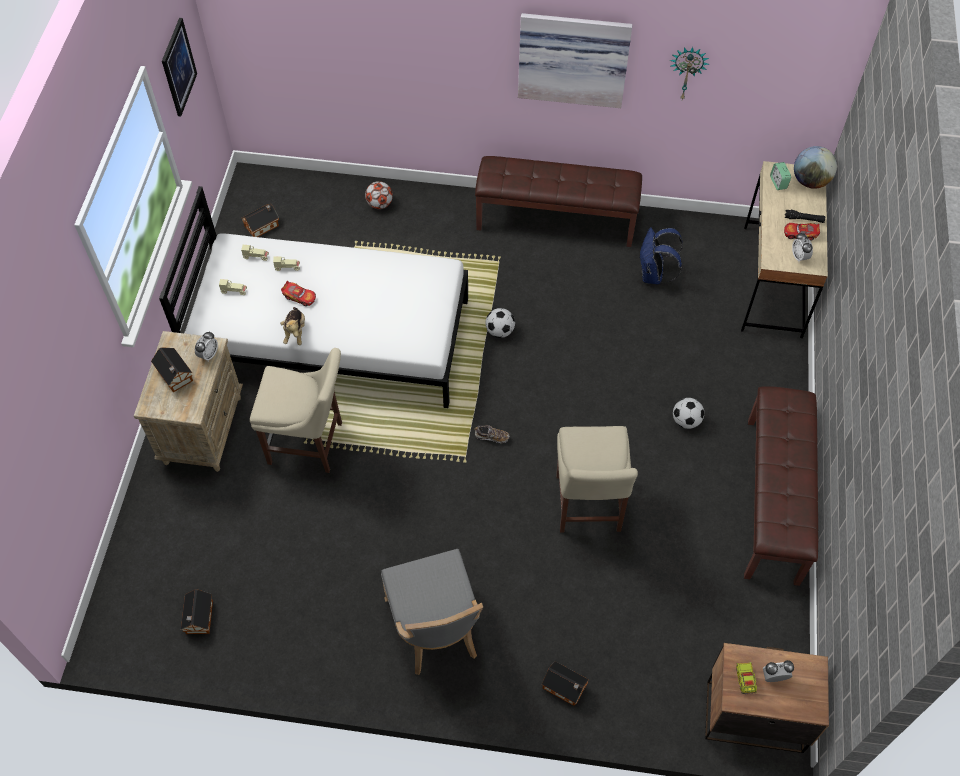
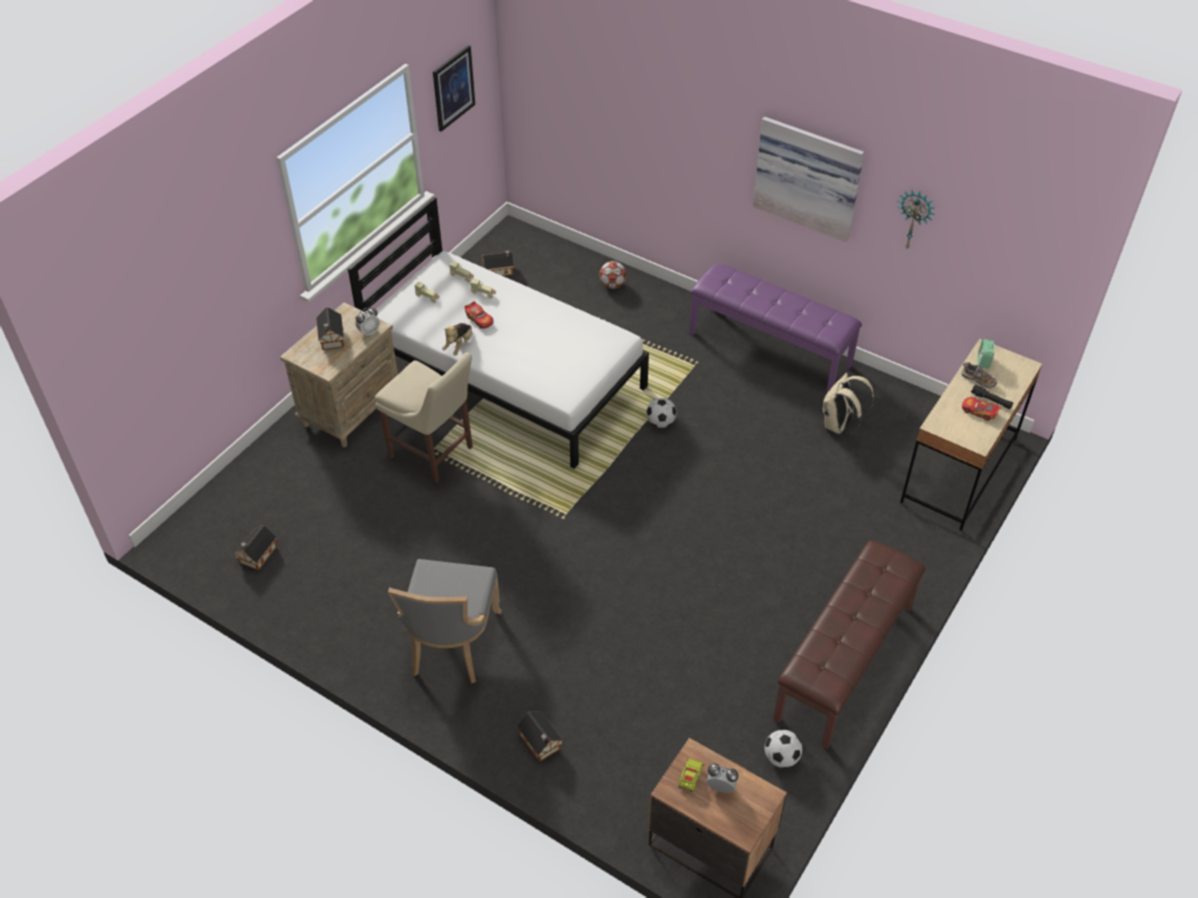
camera: 25 degrees right, 10 degrees down
shoe [474,425,510,443] -> shoe moved to [961,362,997,388]
brown bench [475,156,642,247] -> purple bench [689,263,862,393]
beige chair [556,426,638,533] -> none
blue backpack [639,227,683,284] -> beige backpack [823,373,874,434]
football [673,398,704,429] -> football moved to [765,730,802,768]
alarm clock [792,232,813,262] -> none
globe [794,146,837,189] -> none

